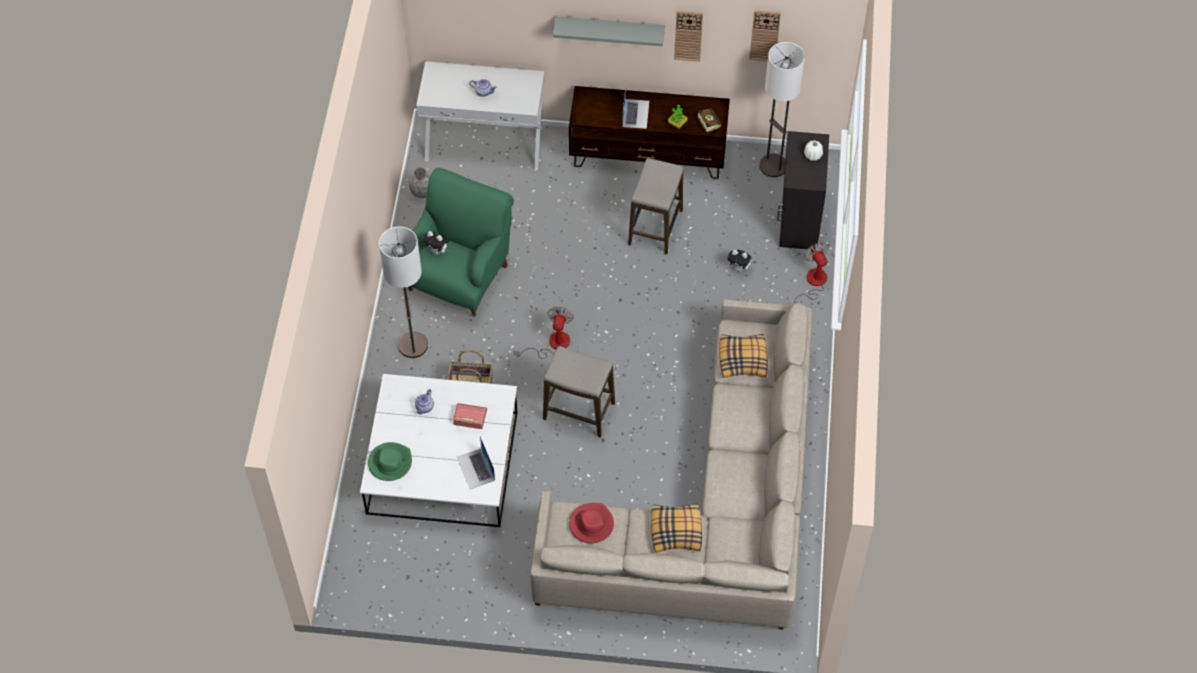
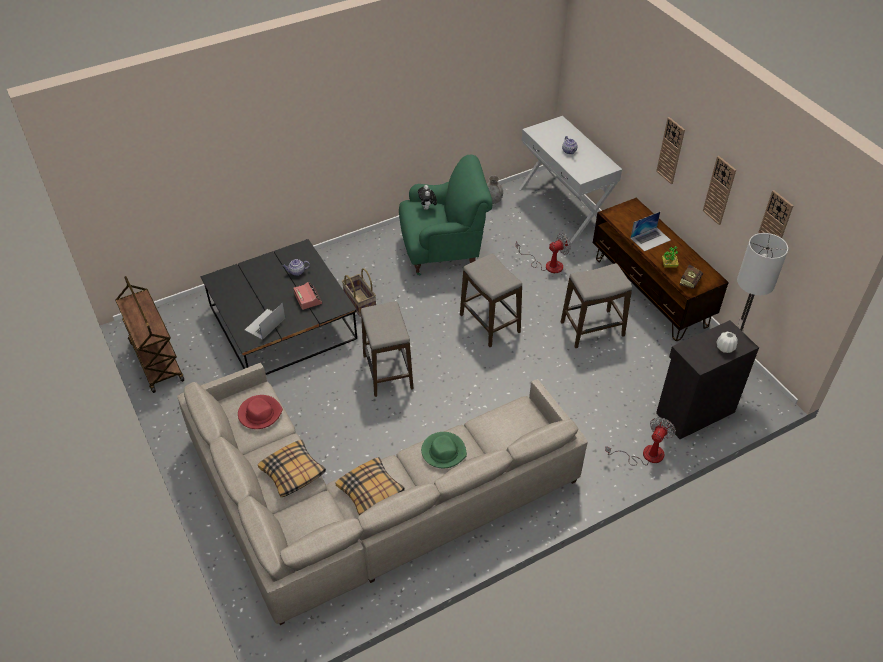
camera: 55 degrees right, 10 degrees down
white coffee table [360,374,517,527] -> black coffee table [200,239,357,375]
green hat [368,442,412,481] -> green hat moved to [421,432,467,468]
floor lamp [379,226,428,358] -> none
fan [514,306,574,359] -> fan moved to [516,233,571,273]
grey shelf [553,16,665,46] -> wall clock [656,117,685,184]
pillow [719,334,768,378] -> pillow moved to [335,457,405,515]
plush toy [728,250,753,272] -> none
none -> brown cart [115,276,184,393]
none -> stool [460,254,522,347]

